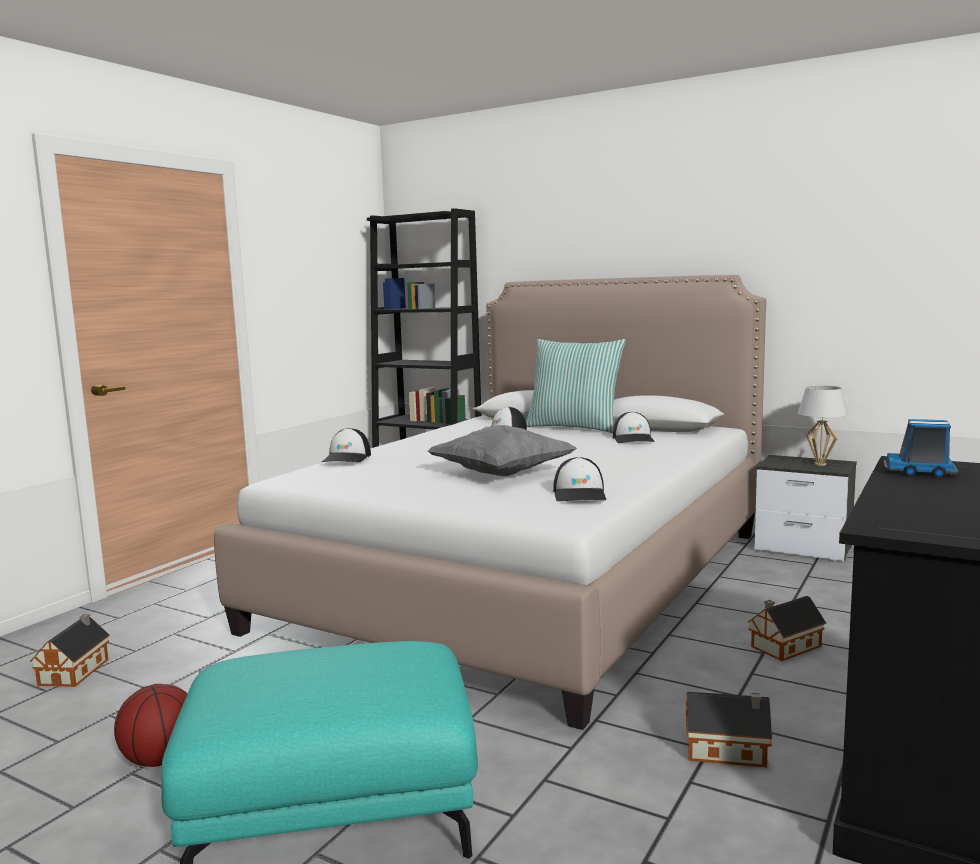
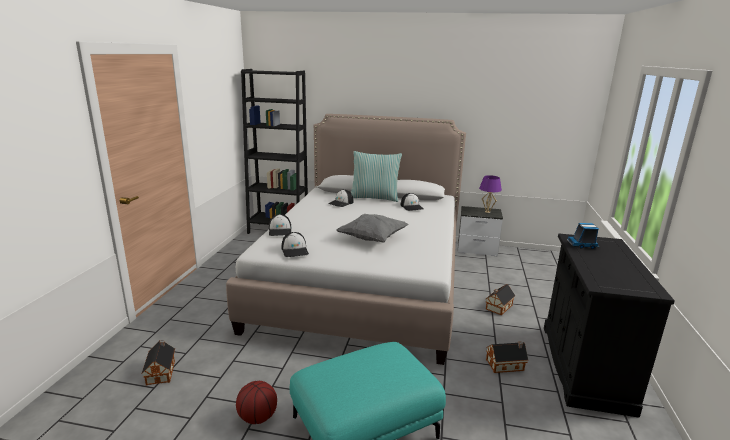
camera: 20 degrees left, 10 degrees up
cap [553,457,606,501] -> cap moved to [281,232,309,257]
white table lamp [798,386,848,466] -> purple table lamp [479,175,502,213]

